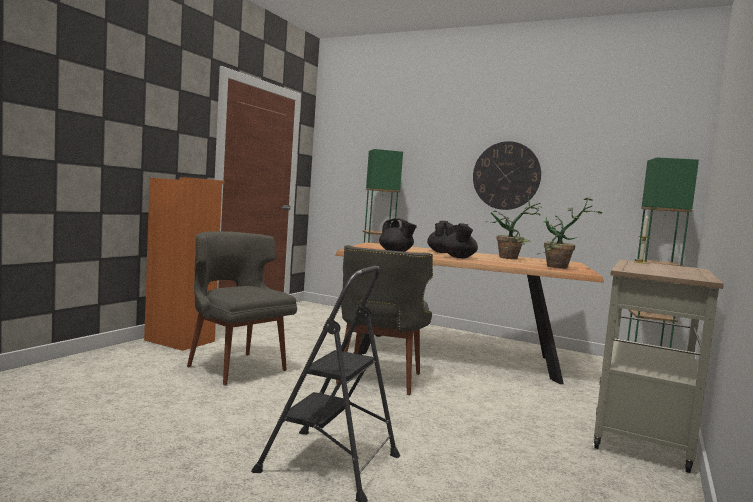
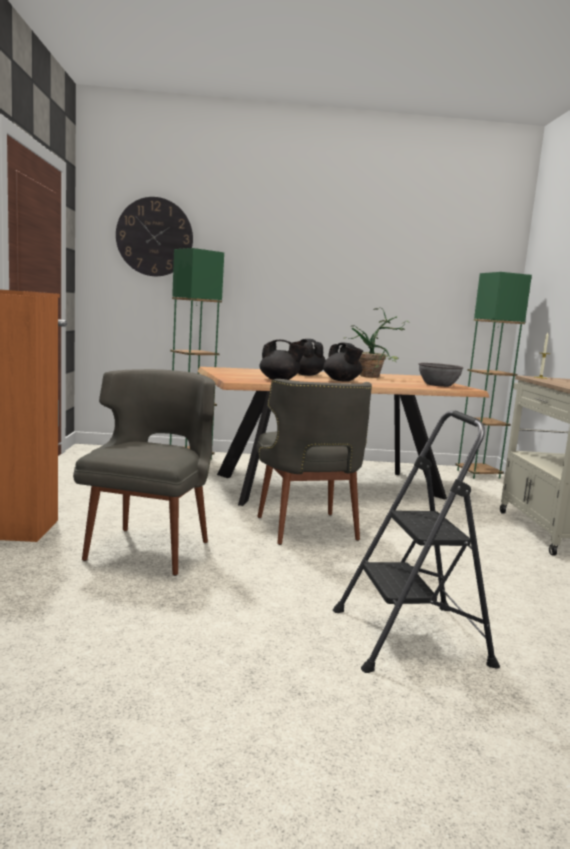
camera: 30 degrees left, 5 degrees up
grey chair [187,231,297,385] -> grey chair turned 90 degrees clockwise [73,369,215,576]
wall clock [473,141,541,210] -> wall clock moved to [116,197,193,276]
potted plant [537,198,602,269] -> grey bowl [419,363,464,387]

